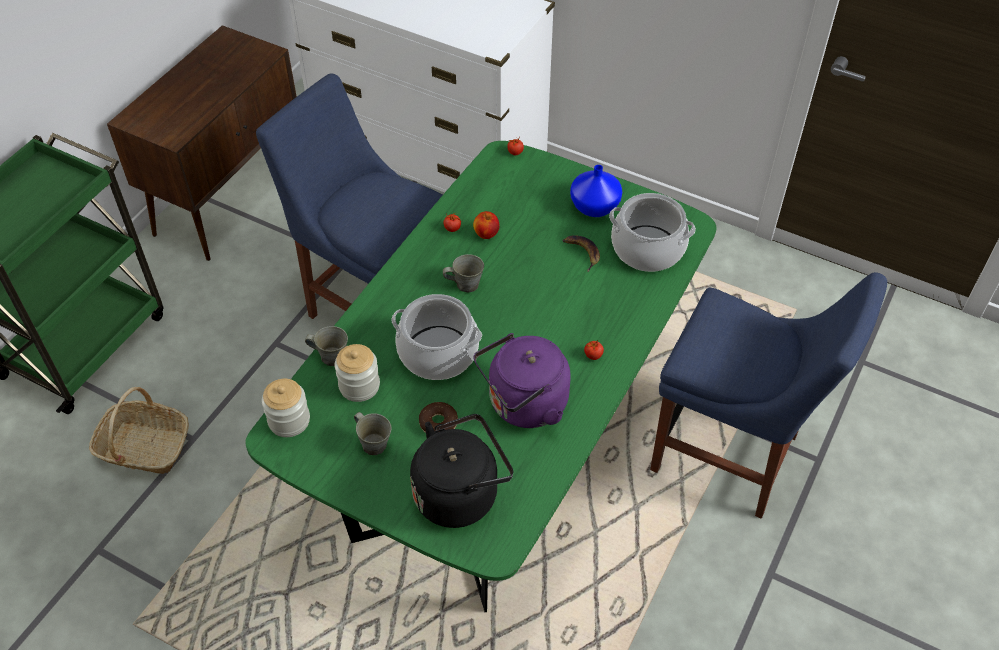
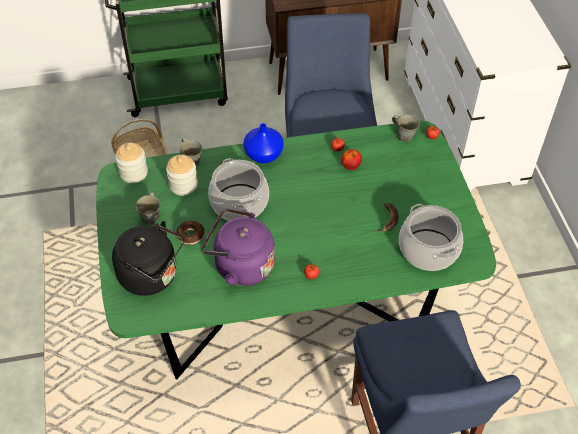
camera: 50 degrees right, 0 degrees up
grey mug [443,254,484,293] -> grey mug moved to [392,114,420,142]
blue vase [570,165,622,217] -> blue vase moved to [243,123,284,164]

